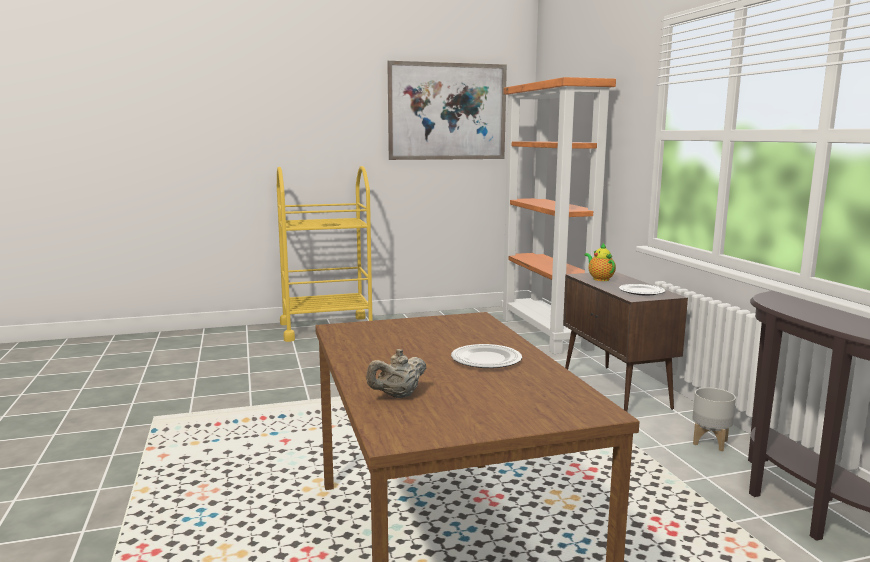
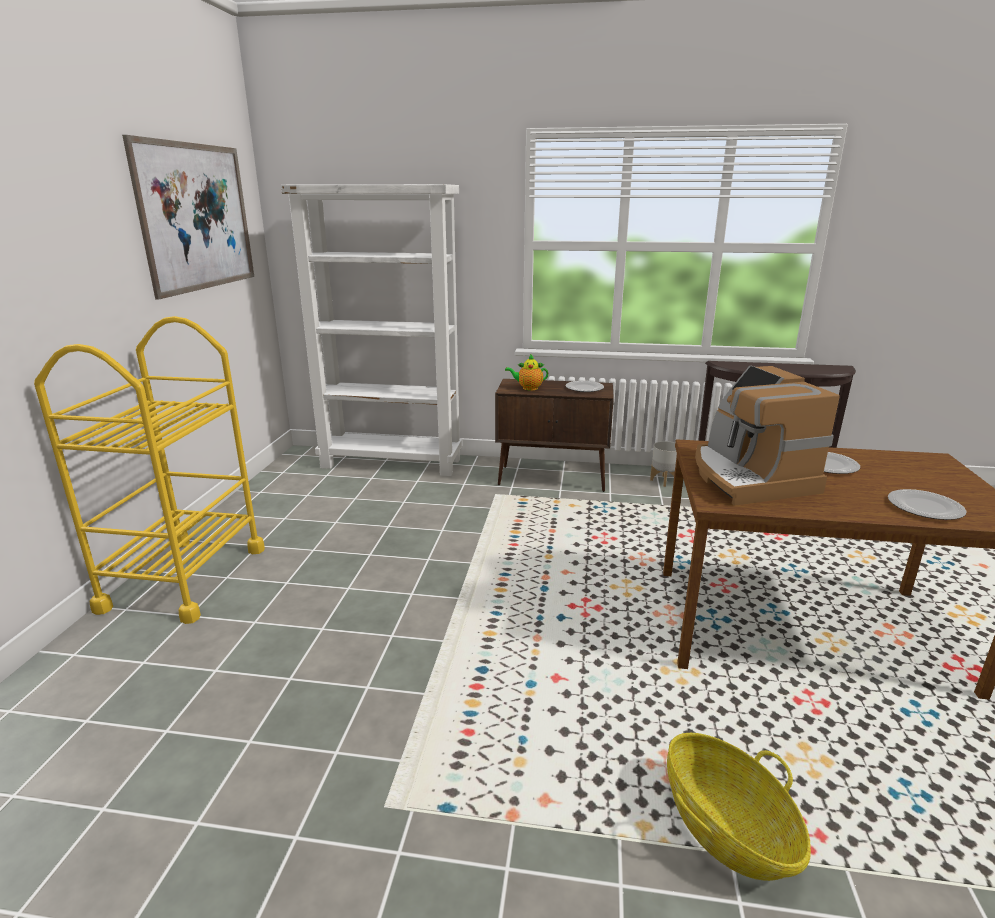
camera: 65 degrees left, 10 degrees up
beige teapot [366,349,426,398] -> plate [888,489,967,520]
orange bookcase [501,77,616,354] -> white bookcase [281,184,463,476]
none -> basket [667,733,811,881]
none -> coffee machine [695,366,840,506]

